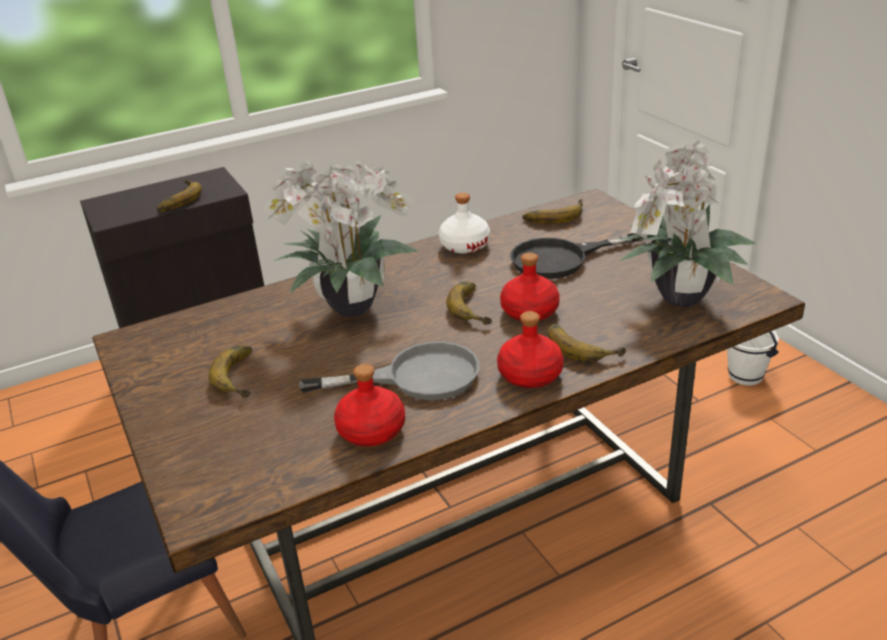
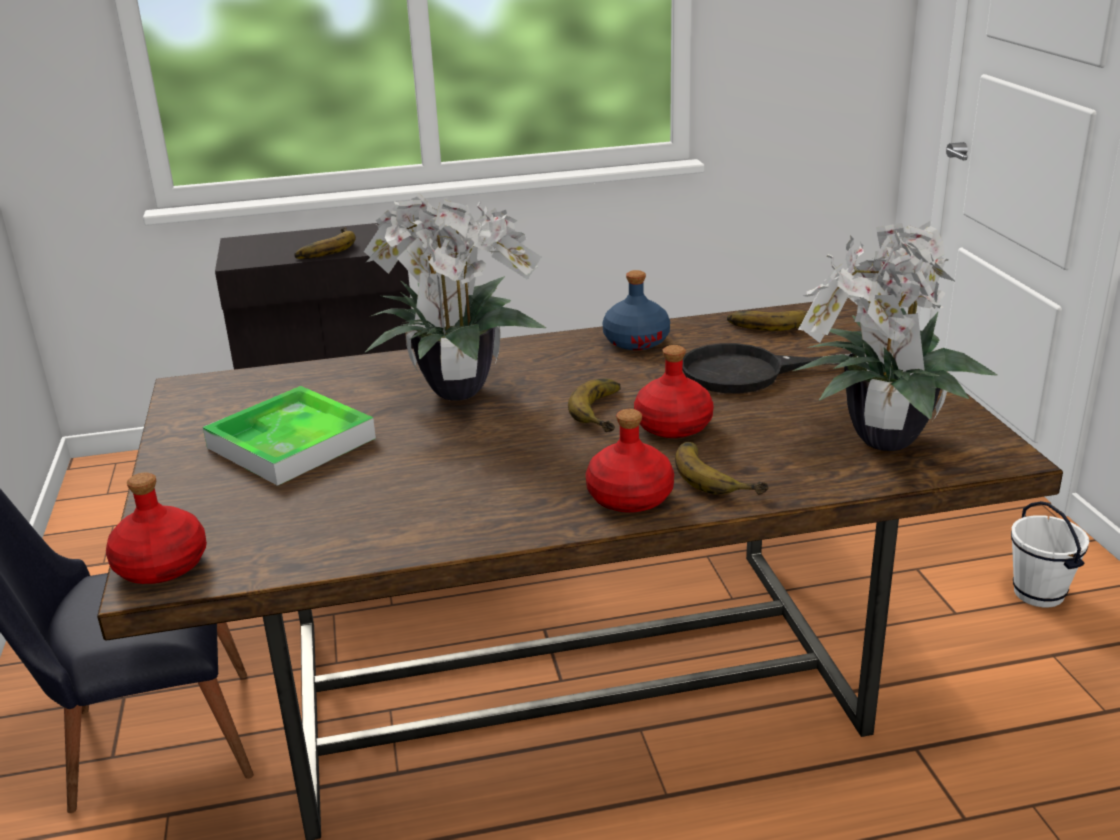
camera: 15 degrees right, 5 degrees down
banana [209,345,252,398] -> tray [203,386,376,486]
grey frying pan [299,341,479,400] -> none
red bottle [334,364,405,446] -> red bottle moved to [106,472,207,584]
white bottle [439,193,490,254] -> blue bottle [602,270,670,350]

